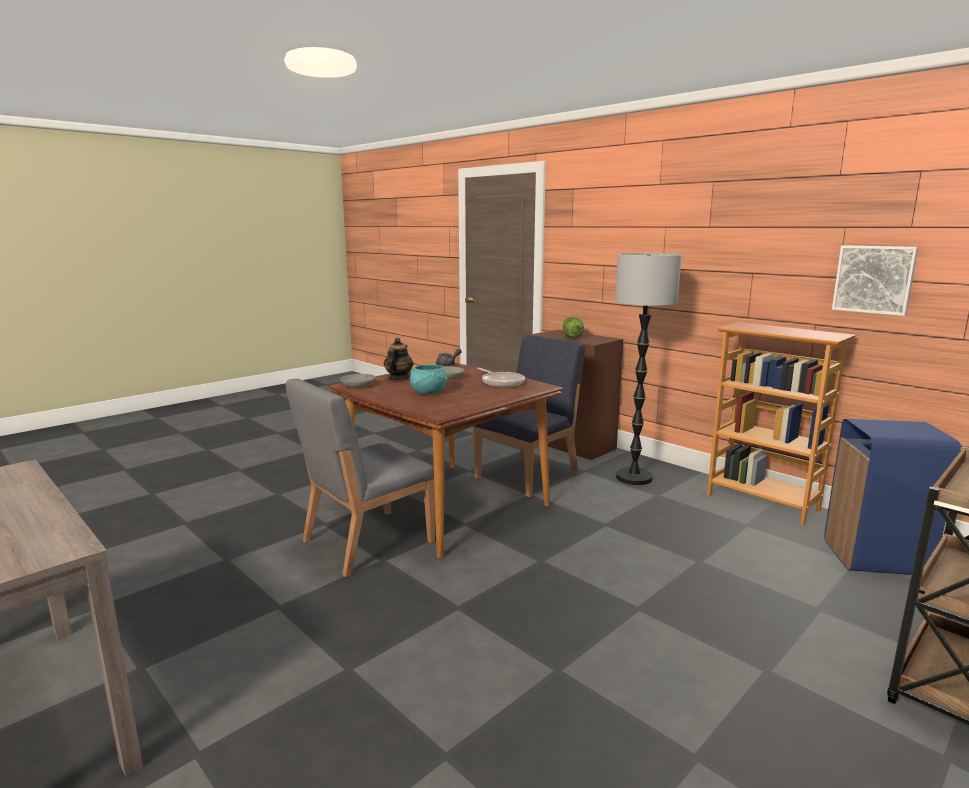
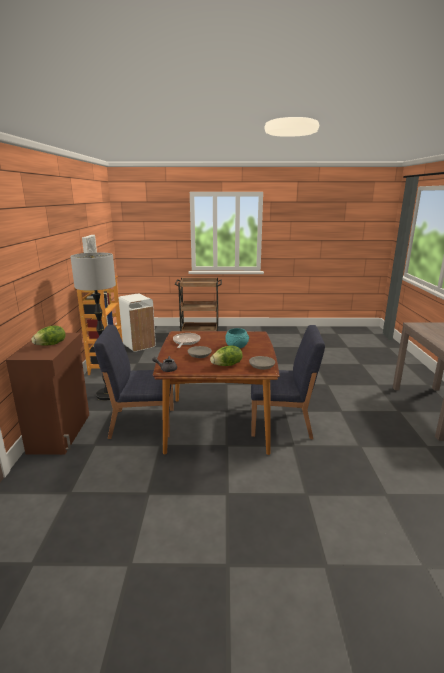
camera: 135 degrees left, 5 degrees up
grey chair [286,378,435,577] -> blue chair [251,325,325,439]
teapot [384,338,414,380] -> lettuce [210,345,243,366]
blue trash can [824,419,961,575] -> white trash can [118,294,156,352]

